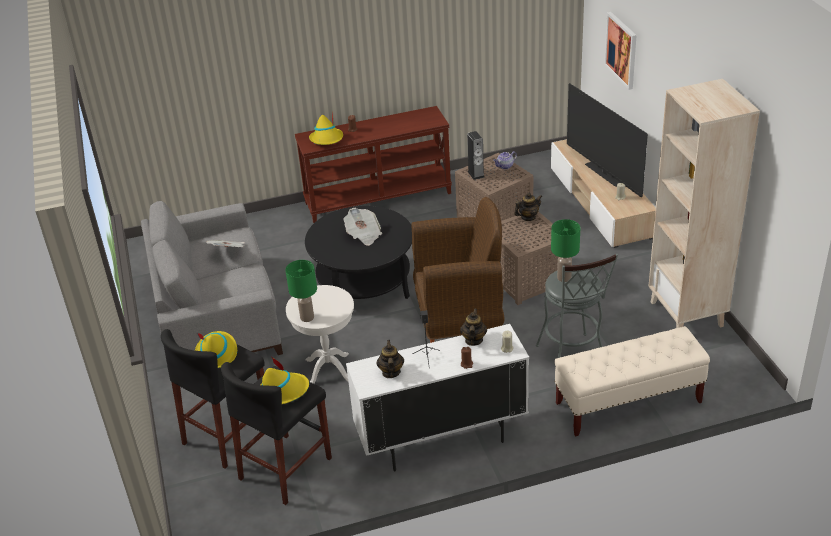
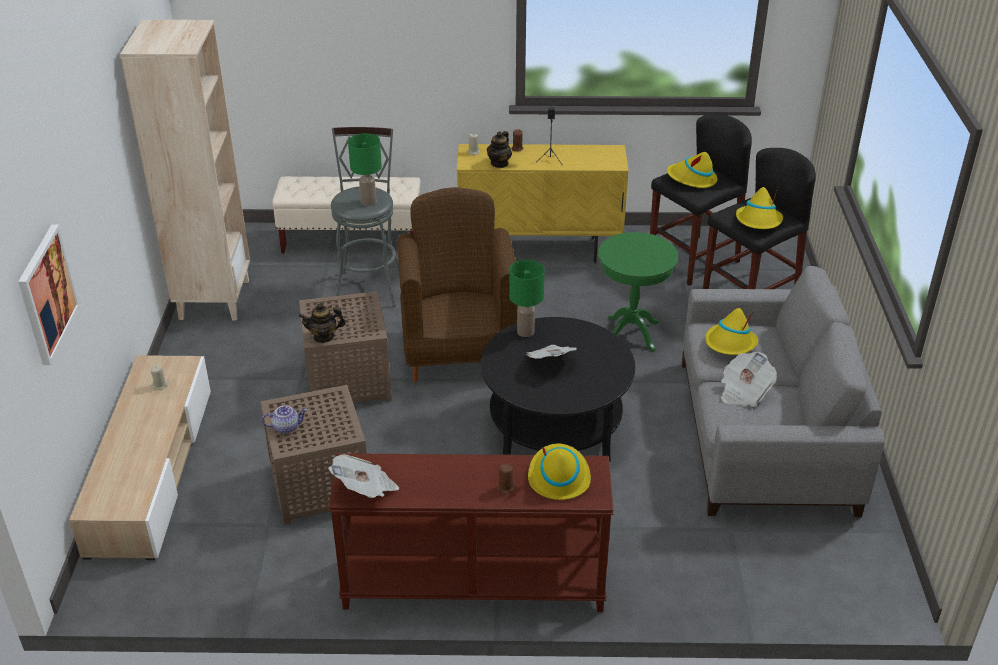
camera: 165 degrees left, 0 degrees up
green table lamp [285,260,317,322] -> green table lamp moved to [509,260,545,337]
white side table [286,285,354,384] -> green side table [598,232,678,352]
white cabinet [346,324,529,472] -> yellow cabinet [457,144,629,263]
teapot [377,340,404,378] -> none
brown armchair [411,197,505,343] -> brown armchair turned 75 degrees clockwise [397,187,517,382]
speaker [467,131,485,180] -> none
television [567,83,648,197] -> none
none -> newspaper [328,454,399,498]
none -> yellow hat [705,308,759,355]

